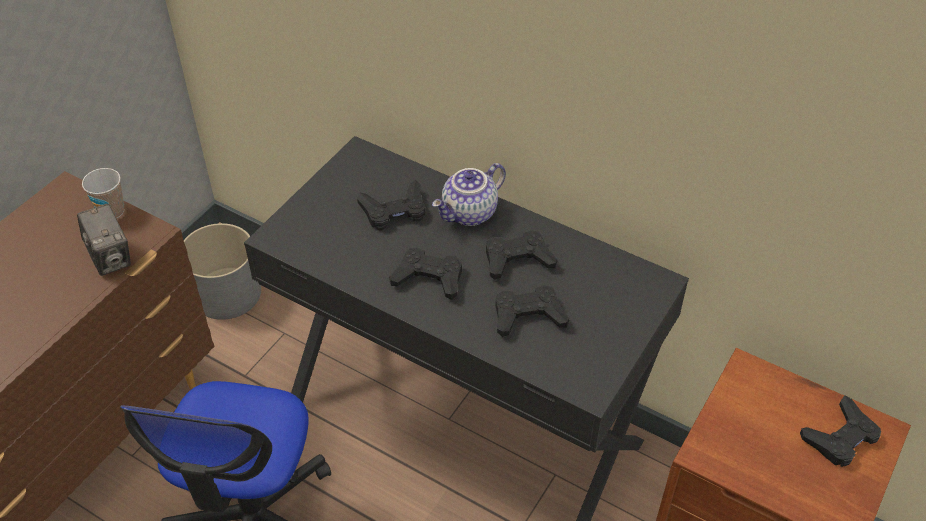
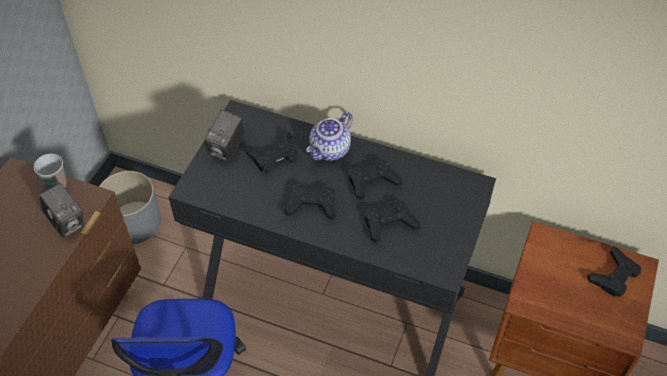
camera: 10 degrees left, 5 degrees up
none -> camera [205,110,246,161]

